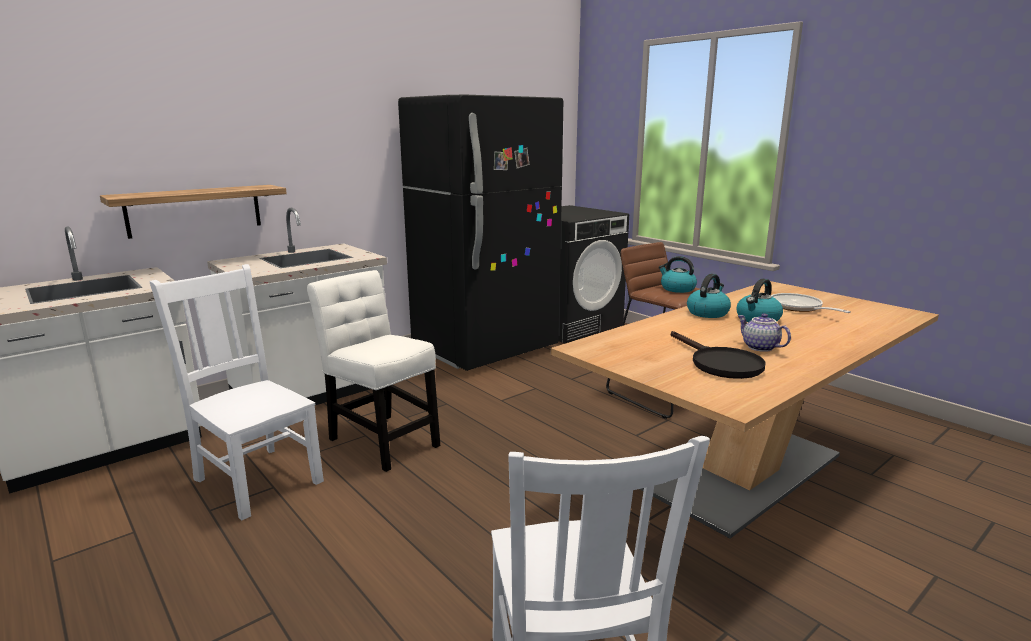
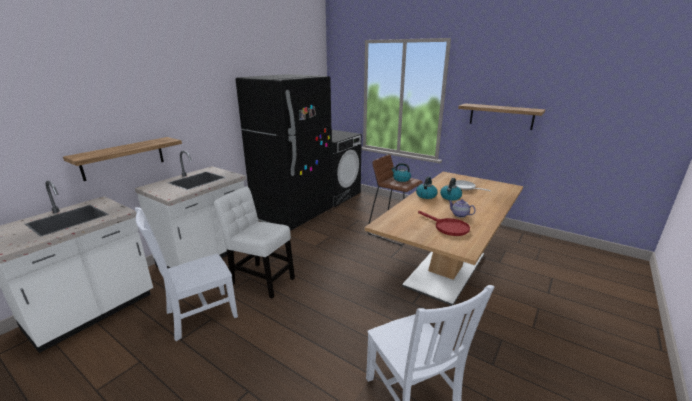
camera: 15 degrees left, 5 degrees up
white chair [149,264,324,520] -> white chair turned 60 degrees counterclockwise [135,207,238,341]
black frying pan [671,331,766,379] -> red frying pan [418,211,470,236]
none -> shelf [458,103,545,130]

